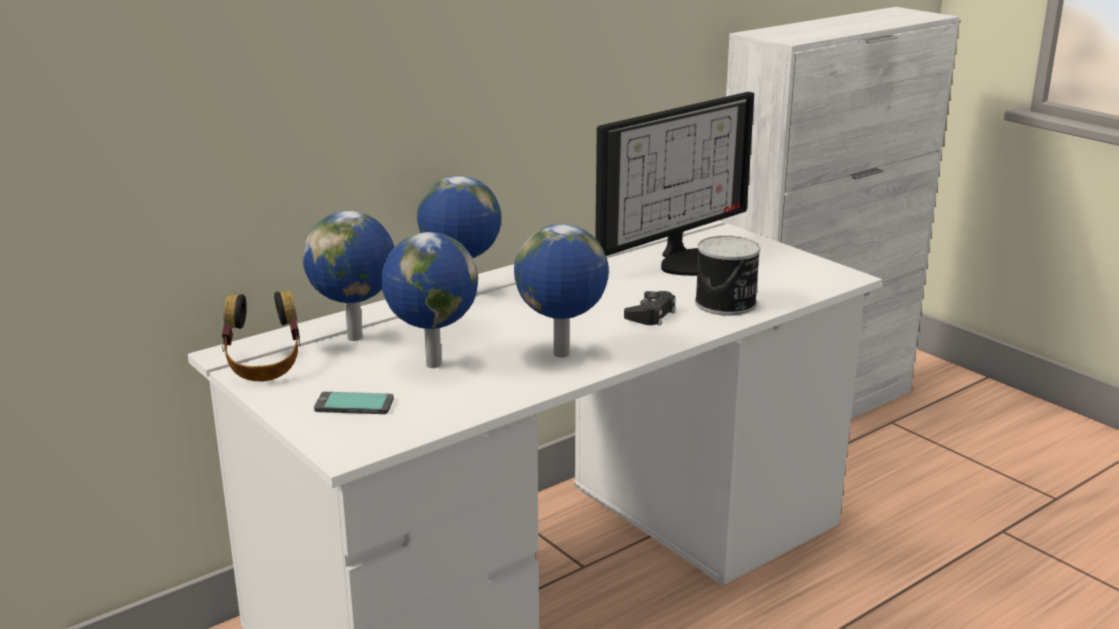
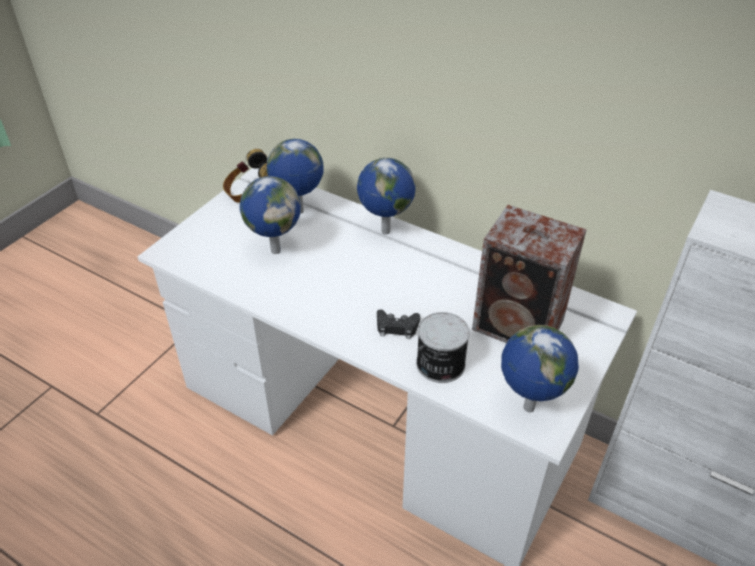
camera: 70 degrees right, 20 degrees up
phone [314,392,394,414] -> none
globe [514,224,609,357] -> globe moved to [501,325,579,413]
monitor [595,92,754,276] -> speaker [472,205,587,343]

